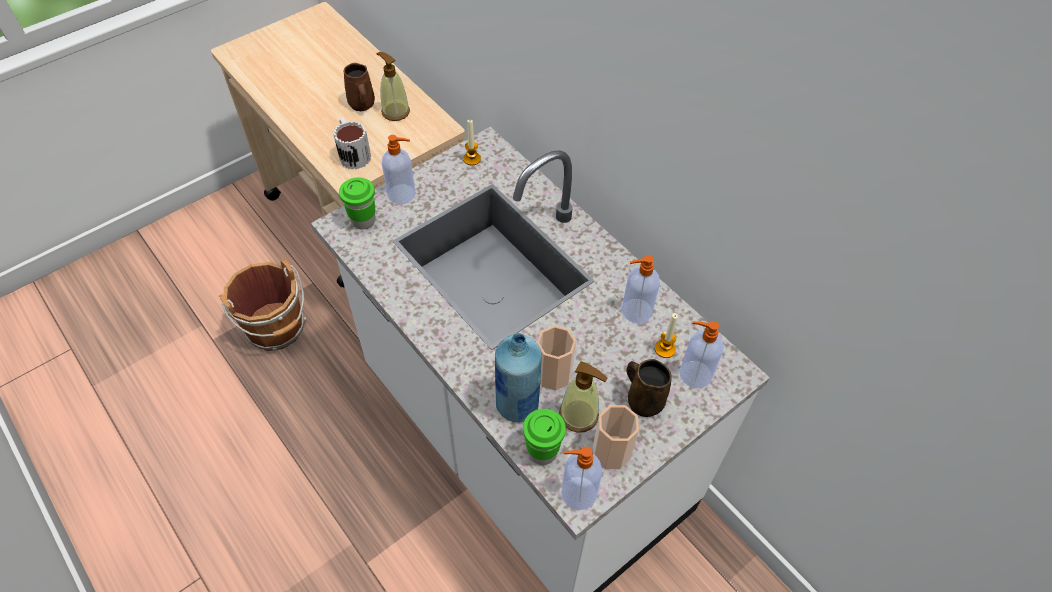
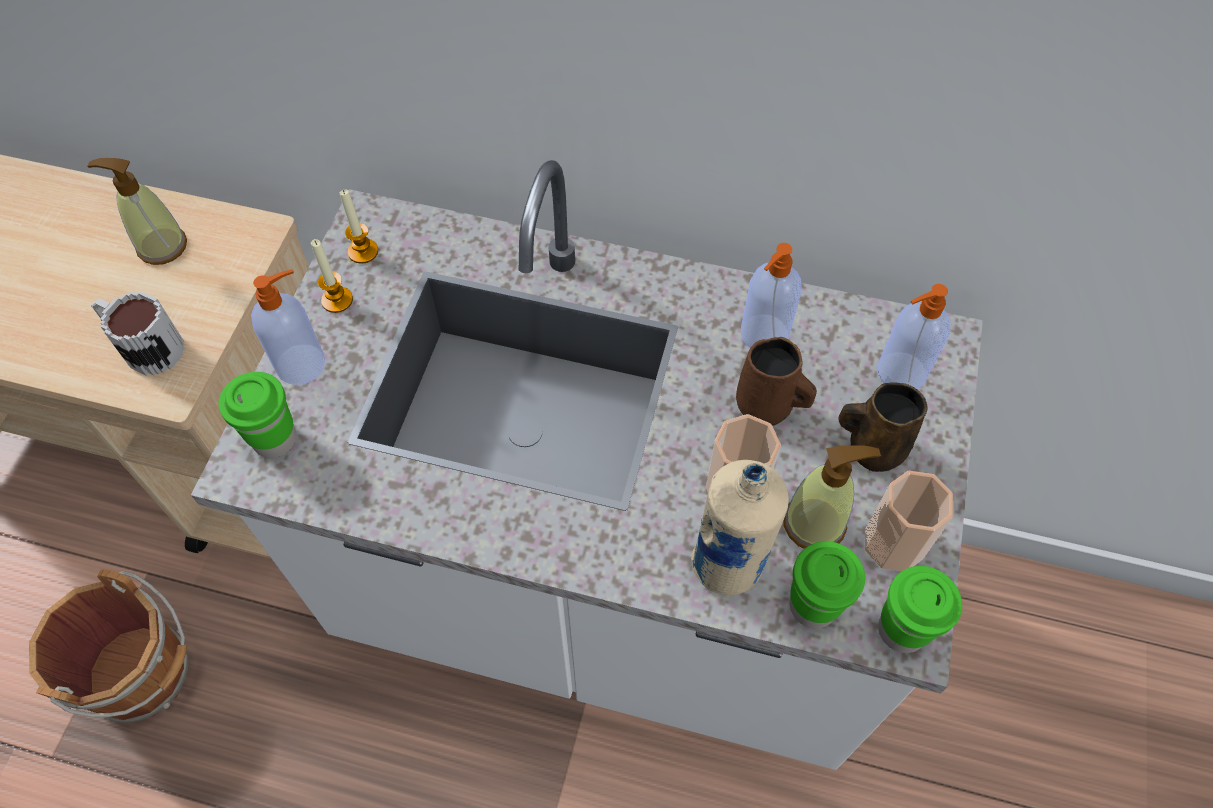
camera: 35 degrees left, 5 degrees up
brown mug [344,63,375,111] -> brown mug moved to [736,337,817,426]
blue bottle [495,333,542,422] -> beige bottle [691,460,789,595]
soap dispenser [561,446,602,510] -> green cup [878,566,962,653]
candle [655,313,678,358] -> candle moved to [311,239,353,313]

